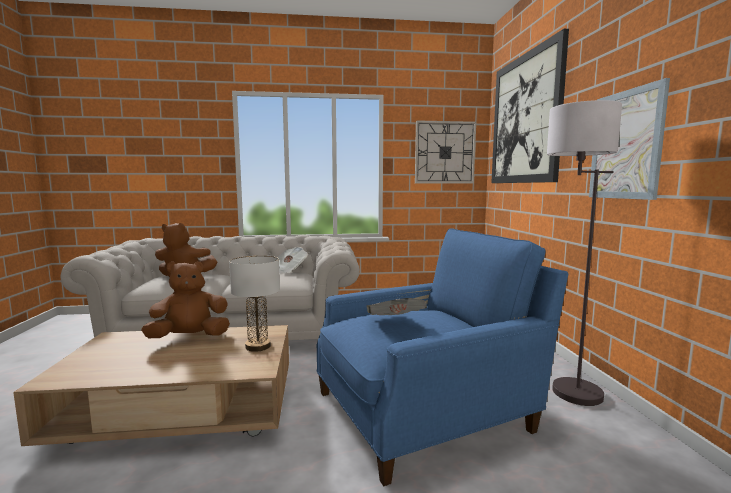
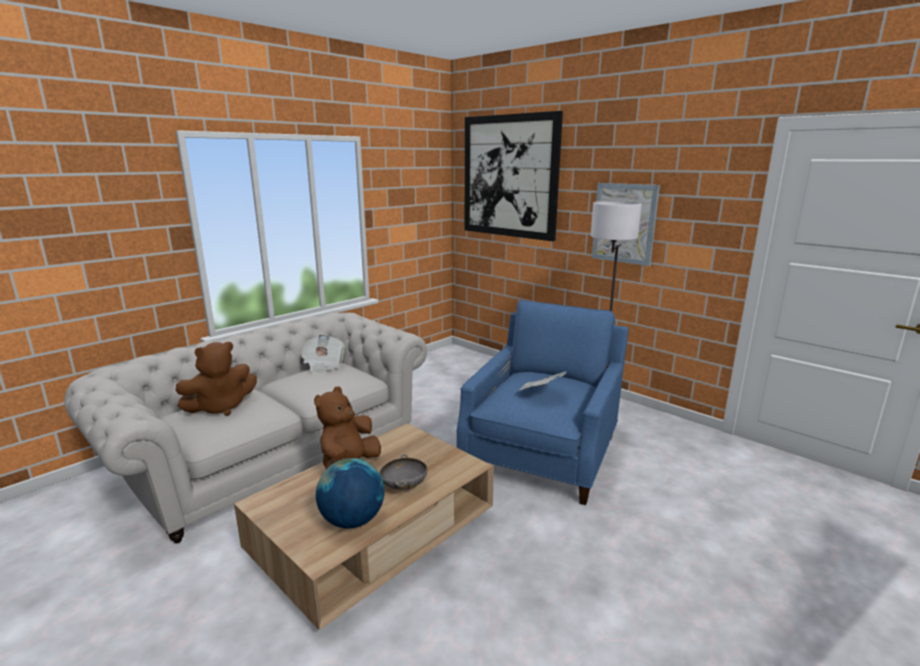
camera: 40 degrees left, 10 degrees up
table lamp [229,256,280,352] -> none
wall clock [415,120,476,184] -> none
none -> globe [316,458,384,528]
none -> grey bowl [380,454,427,489]

